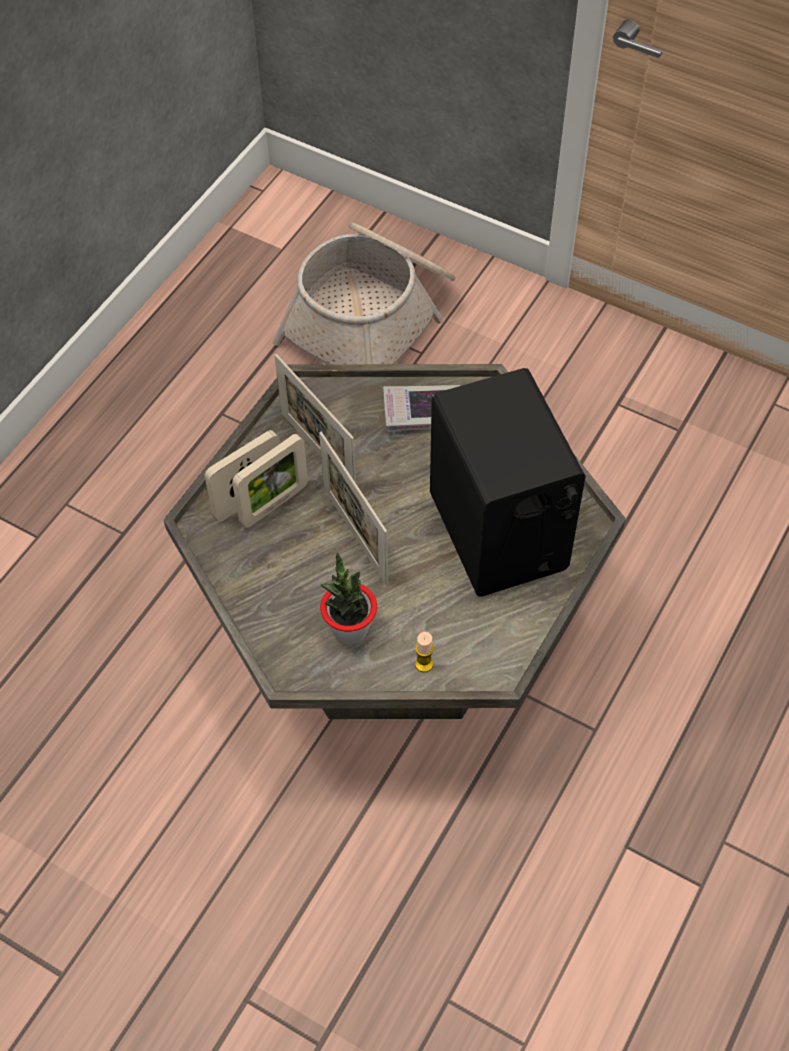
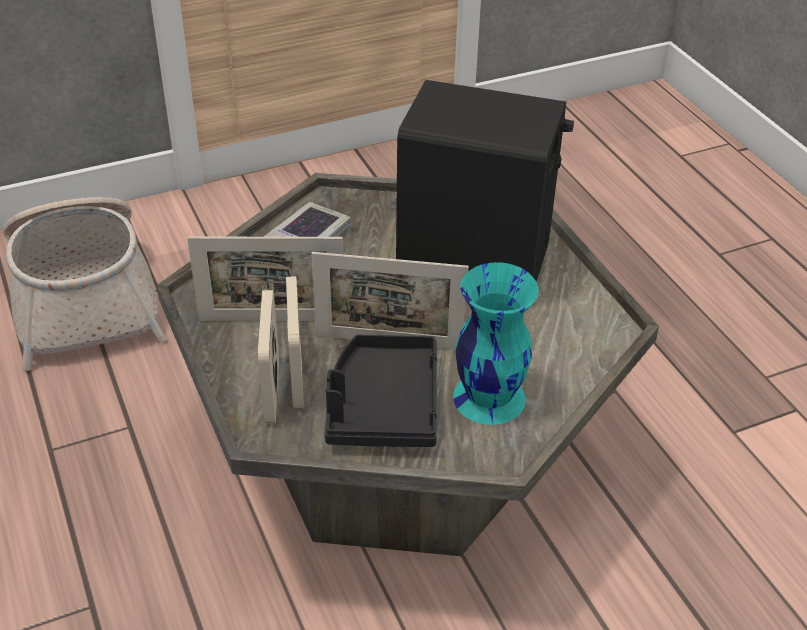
camera: 55 degrees left, 15 degrees down
potted plant [320,552,377,645] -> turquoise vase [453,262,539,425]
candle [415,632,434,672] -> none
none -> black tray [325,335,437,447]

